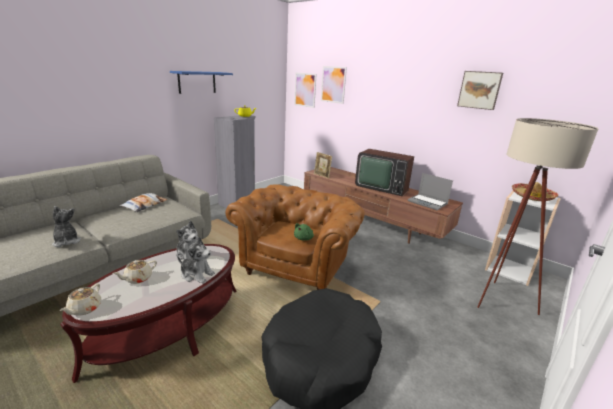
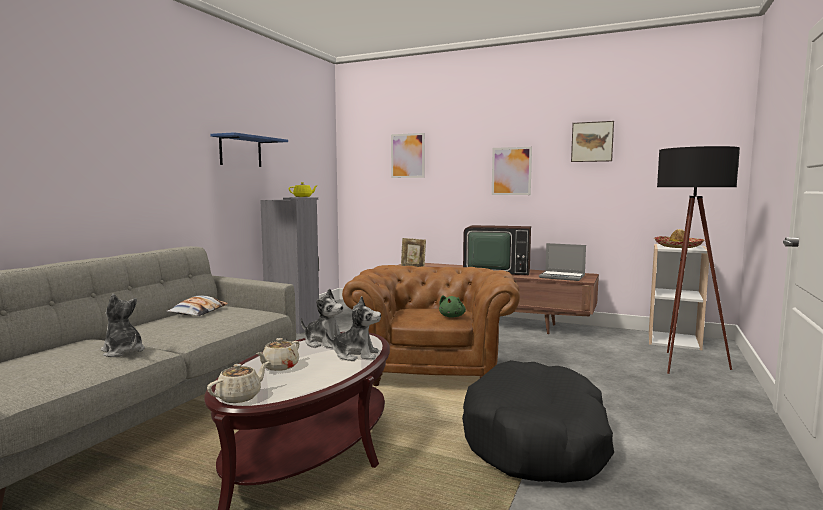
camera: 15 degrees left, 15 degrees down
beige teapot [60,283,101,315] -> beige teapot turned 135 degrees counterclockwise [207,362,269,403]
picture [294,73,317,108] -> picture moved to [492,147,532,195]
beige floor lamp [478,118,599,315] -> black floor lamp [657,146,740,374]

